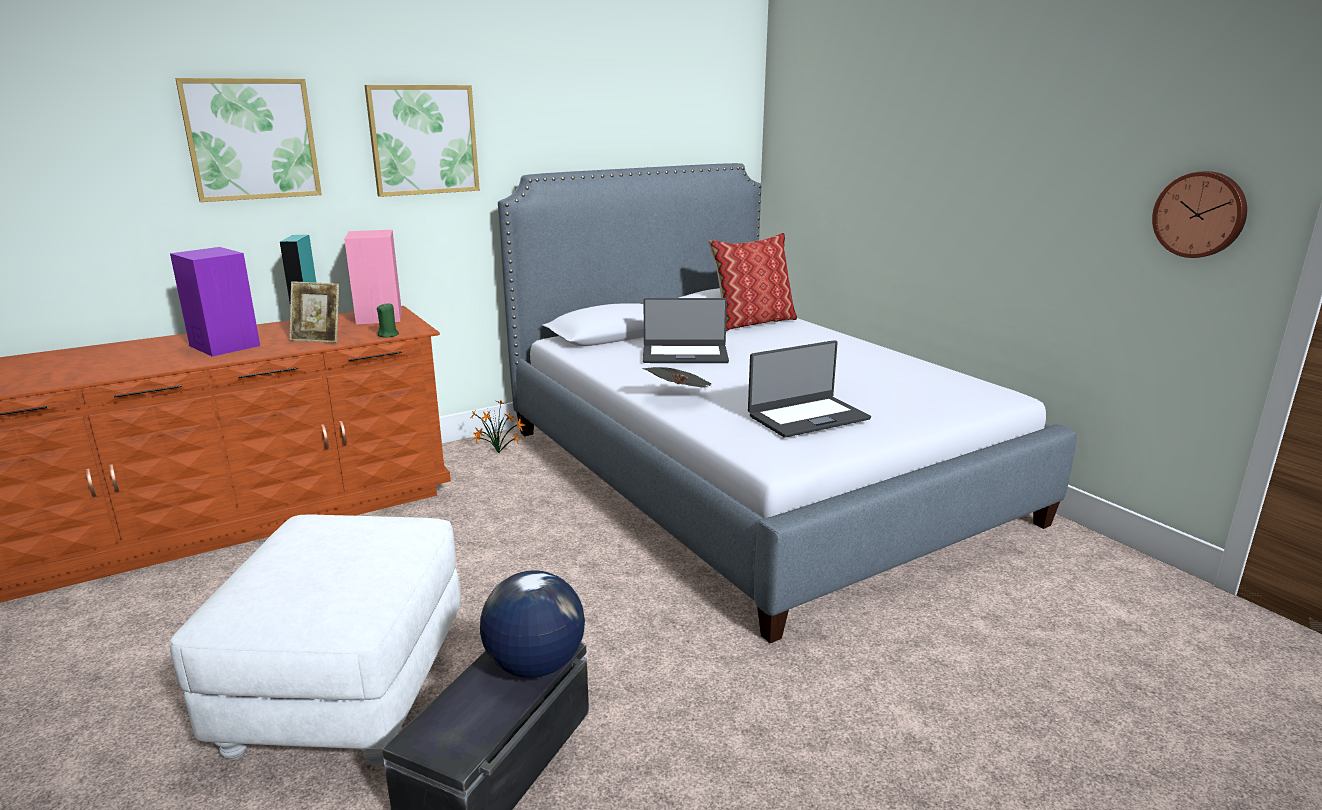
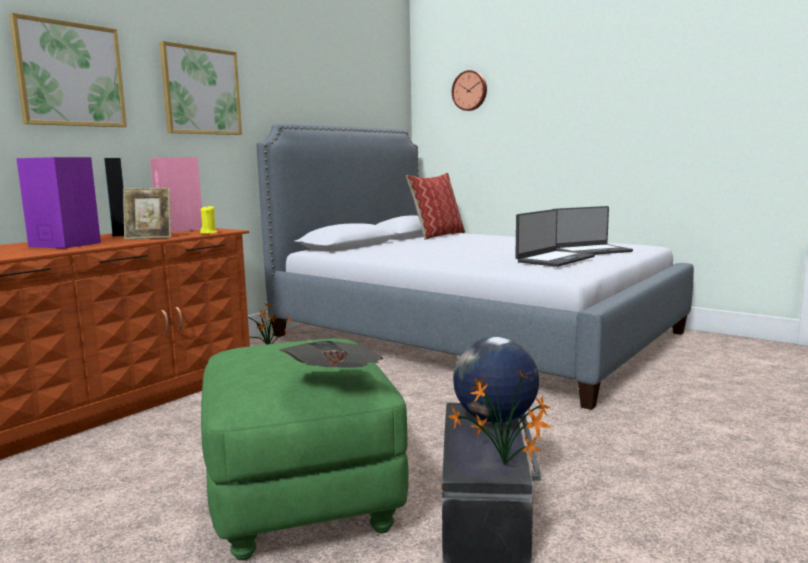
camera: 20 degrees left, 10 degrees down
white ottoman [170,515,461,766] -> green ottoman [201,339,409,561]
green candle [377,303,399,338] -> yellow candle [200,206,217,234]
newspaper [642,367,712,388] -> newspaper moved to [280,341,383,368]
laptop [643,298,729,363] -> laptop moved to [556,206,633,255]
wall clock [1152,171,1247,258] -> wall clock moved to [452,70,487,111]
none -> potted plant [448,371,551,465]

